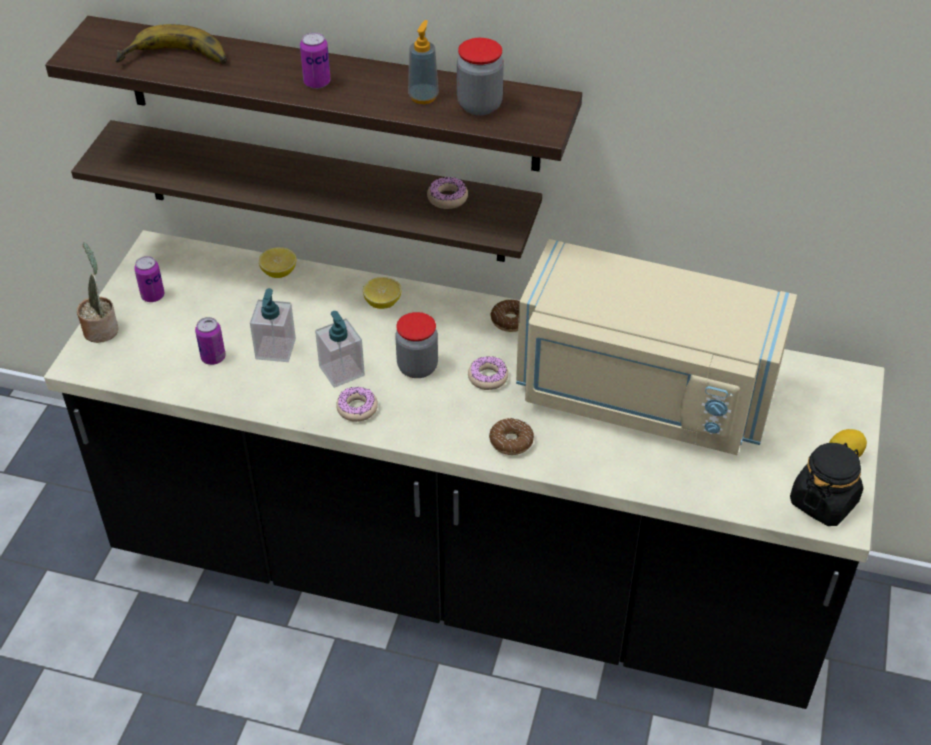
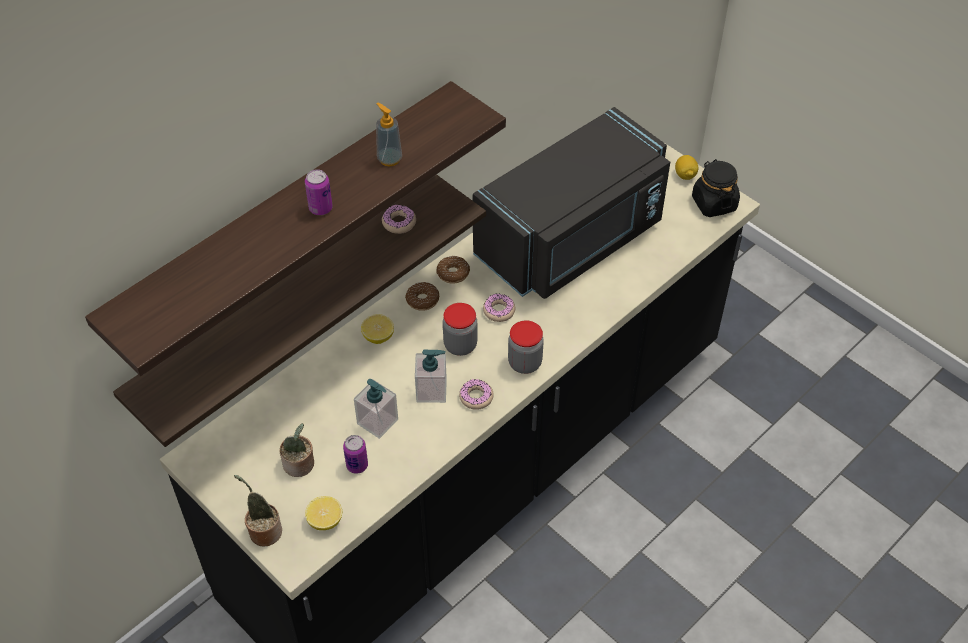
camera: 60 degrees left, 5 degrees up
banana [115,24,227,64] -> none
can [134,256,165,302] -> none
lemon [259,247,296,278] -> lemon moved to [305,496,342,530]
jar [457,38,504,115] -> jar moved to [508,320,544,374]
donut [489,418,534,455] -> donut moved to [405,282,439,311]
beige microwave [516,239,797,455] -> black microwave [473,107,670,299]
none -> potted plant [279,423,314,477]

